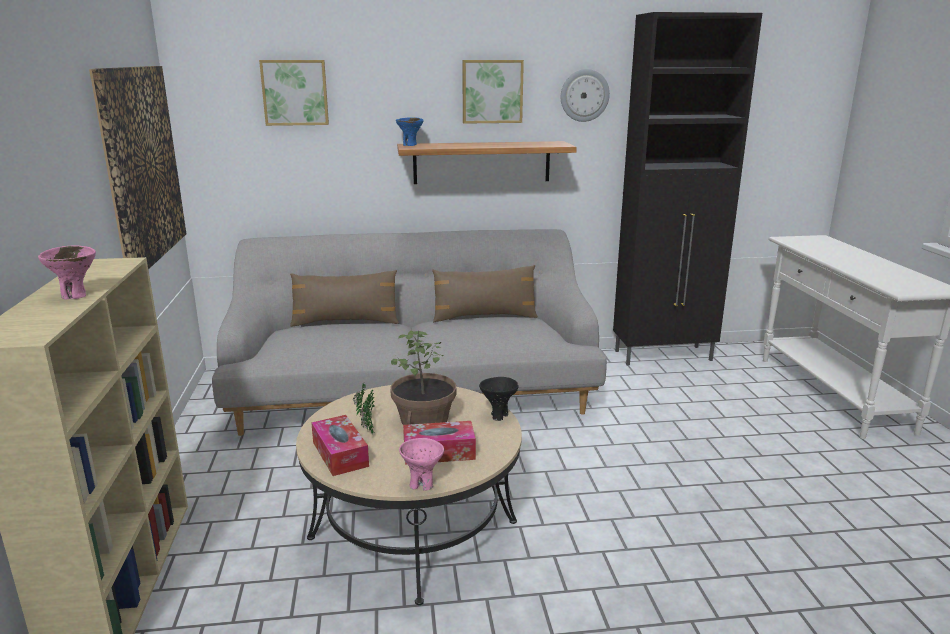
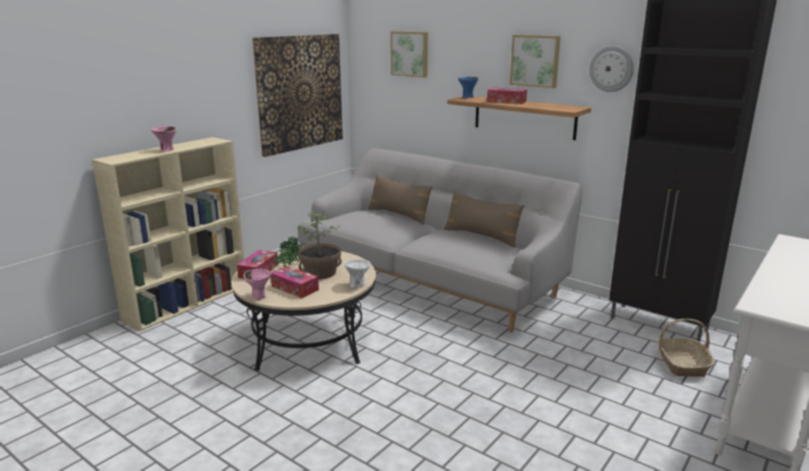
camera: 45 degrees right, 0 degrees up
black bowl [479,377,519,421] -> white bowl [344,259,371,288]
none -> tissue box [487,88,527,104]
none -> basket [657,319,714,377]

